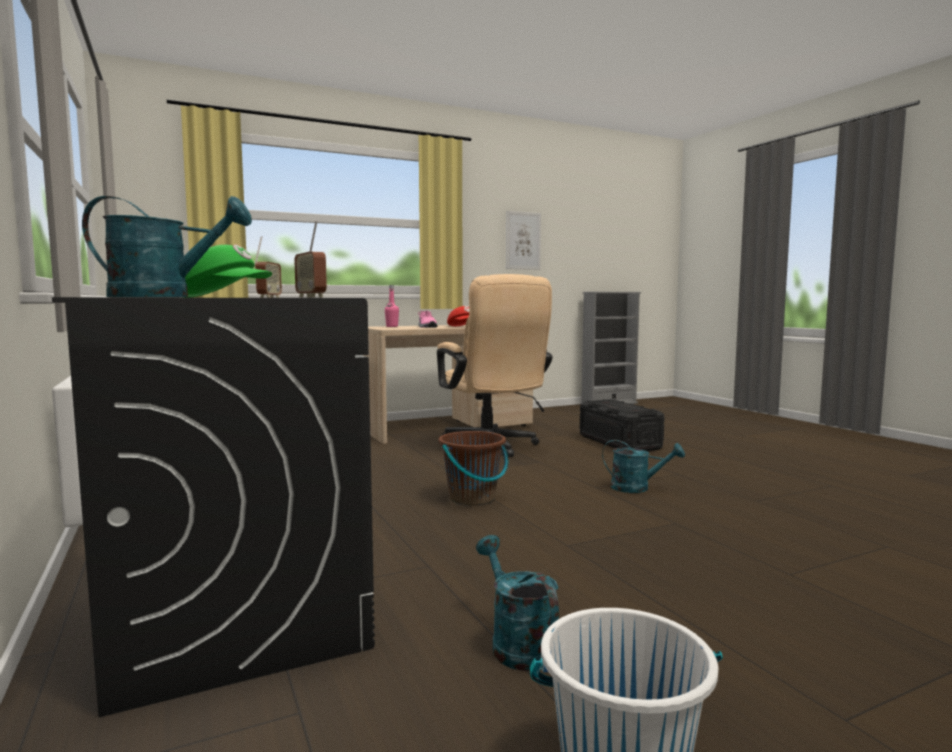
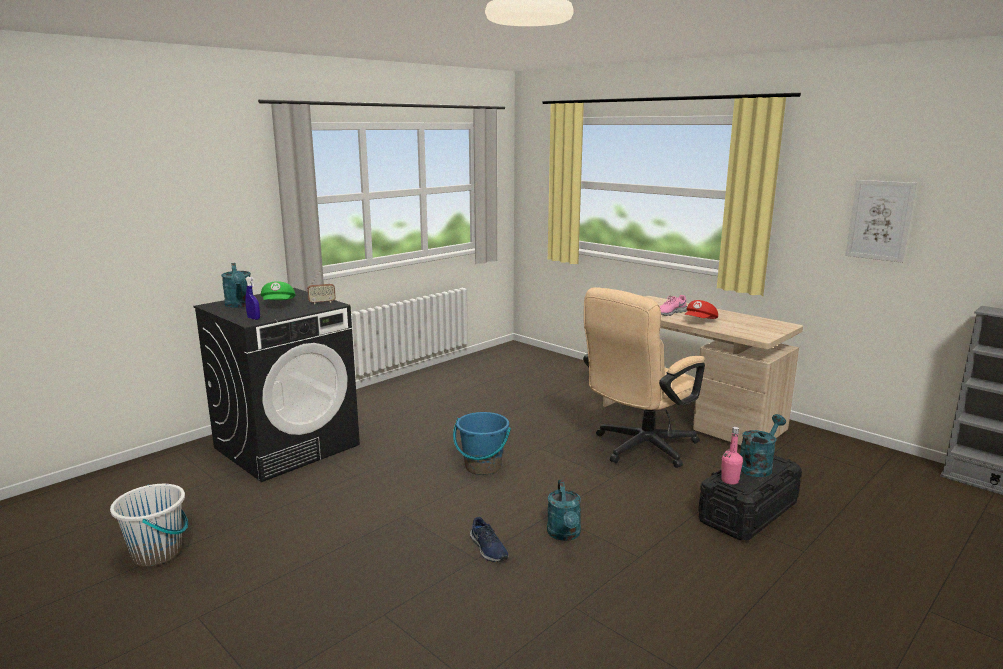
camera: 70 degrees right, 10 degrees up
radio [294,220,327,297] -> blue spray bottle [245,277,260,320]
pink bottle [385,285,399,327] -> pink bottle moved to [721,427,743,485]
brown bucket [439,431,508,506] -> blue bucket [453,412,511,475]
turquoise watering can [476,535,559,671] -> turquoise watering can moved to [740,414,786,477]
none -> blue shoe [470,517,509,562]

